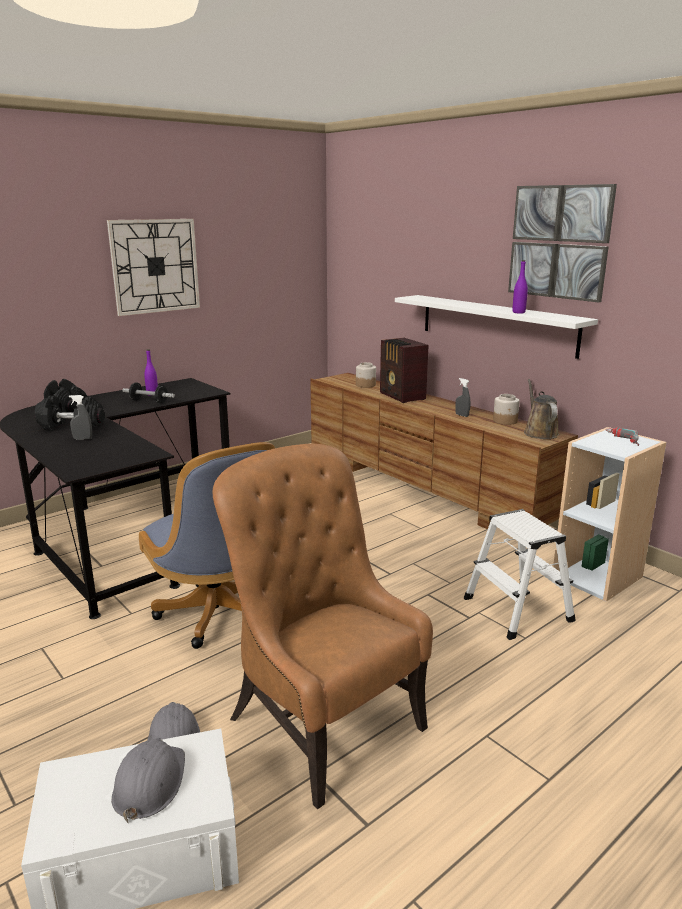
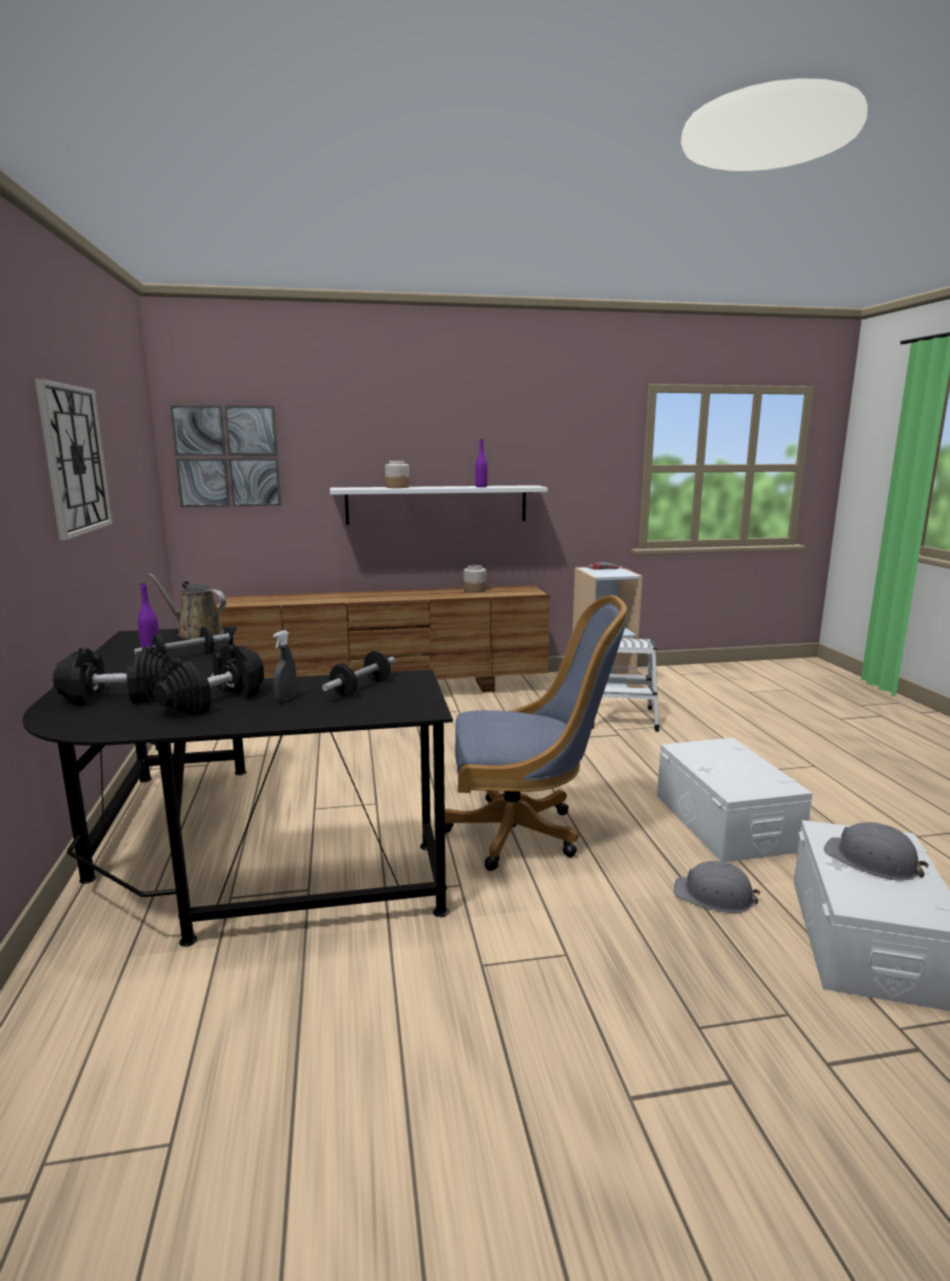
camera: 60 degrees left, 5 degrees down
brown chair [212,444,433,809] -> white storage box [657,738,813,862]
jar [356,362,376,388] -> jar moved to [385,461,409,488]
radio [380,338,429,403] -> none
grey spray bottle [455,378,470,417] -> none
picture [508,184,617,303] -> picture moved to [170,405,281,507]
brown watering can [524,379,559,439] -> brown watering can moved to [149,573,226,639]
none -> dumbbell [322,651,395,696]

